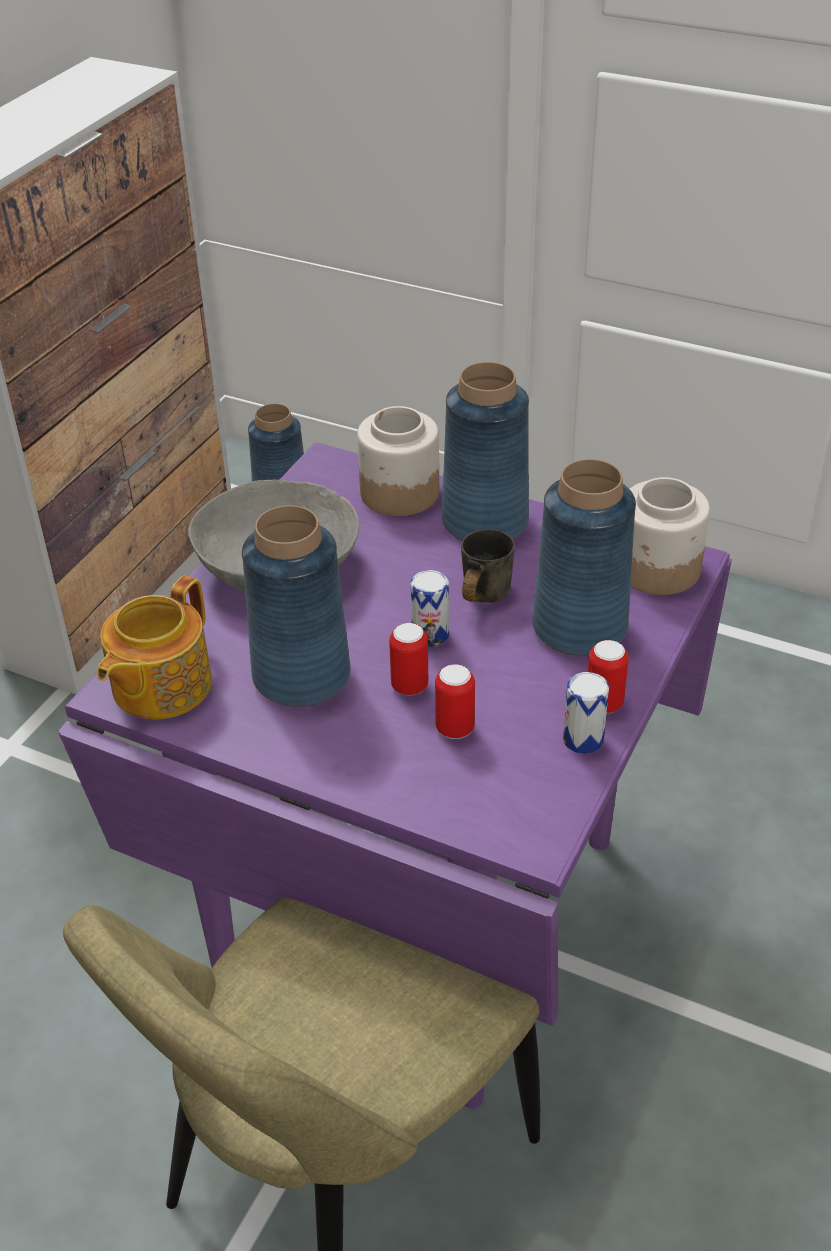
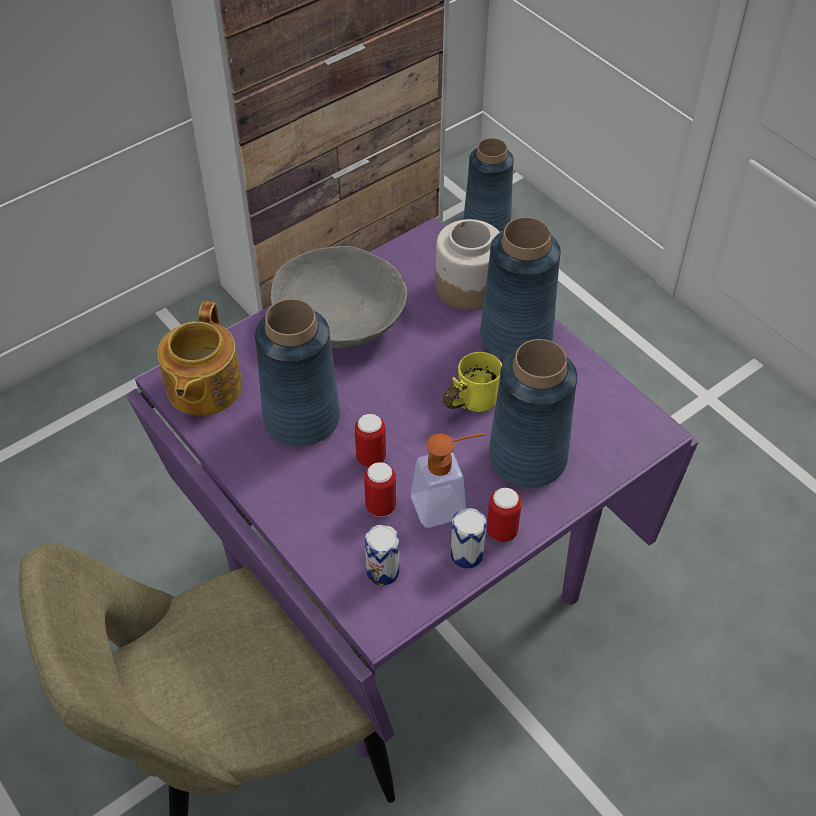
camera: 25 degrees right, 10 degrees up
teapot [97,575,212,719] -> teapot turned 45 degrees counterclockwise [158,301,242,416]
can [411,570,449,647] -> can moved to [365,525,399,586]
grey mug [461,529,515,603] -> yellow mug [443,352,502,412]
jar [630,477,710,595] -> none
none -> soap dispenser [411,433,486,528]

